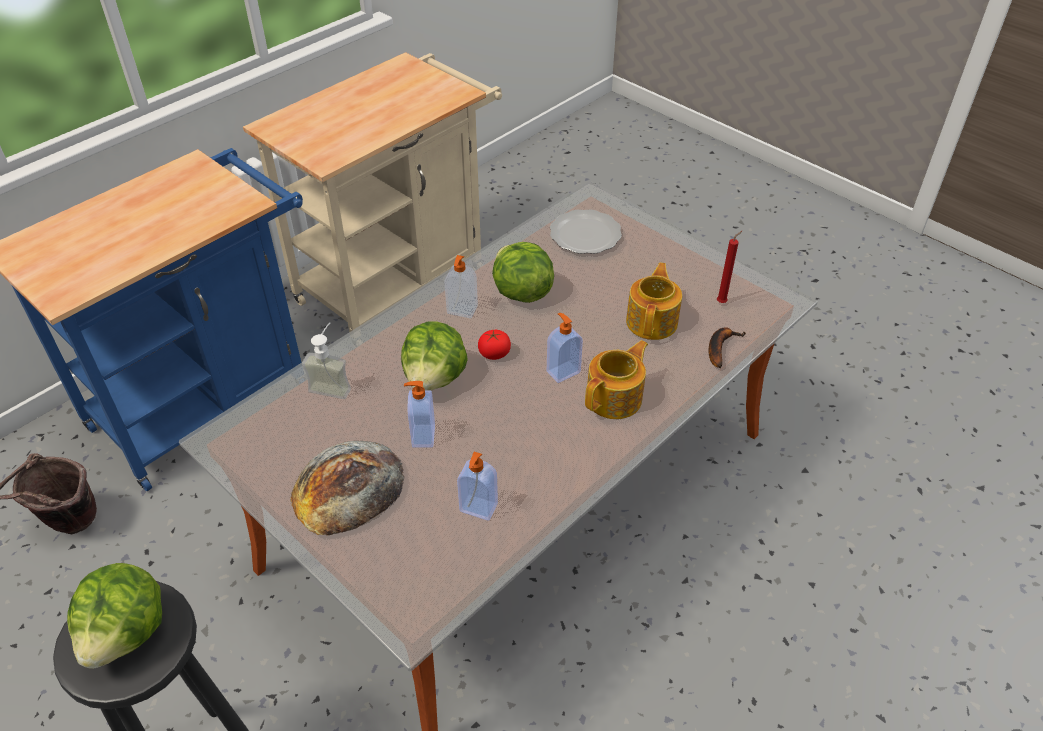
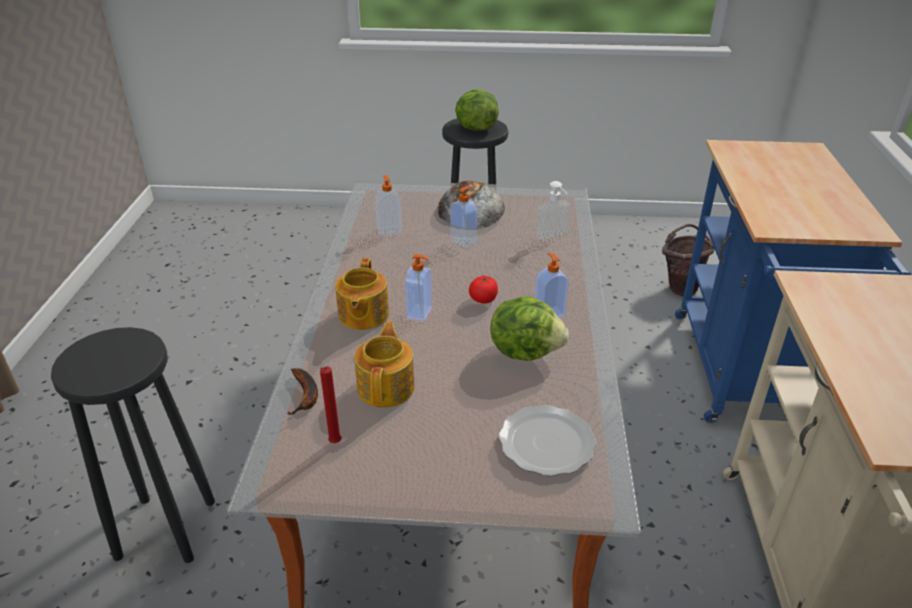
camera: 140 degrees right, 10 degrees down
lettuce [401,321,468,390] -> none
teapot [626,263,682,340] -> teapot turned 150 degrees counterclockwise [354,322,414,408]
none -> black stool [51,327,215,563]

